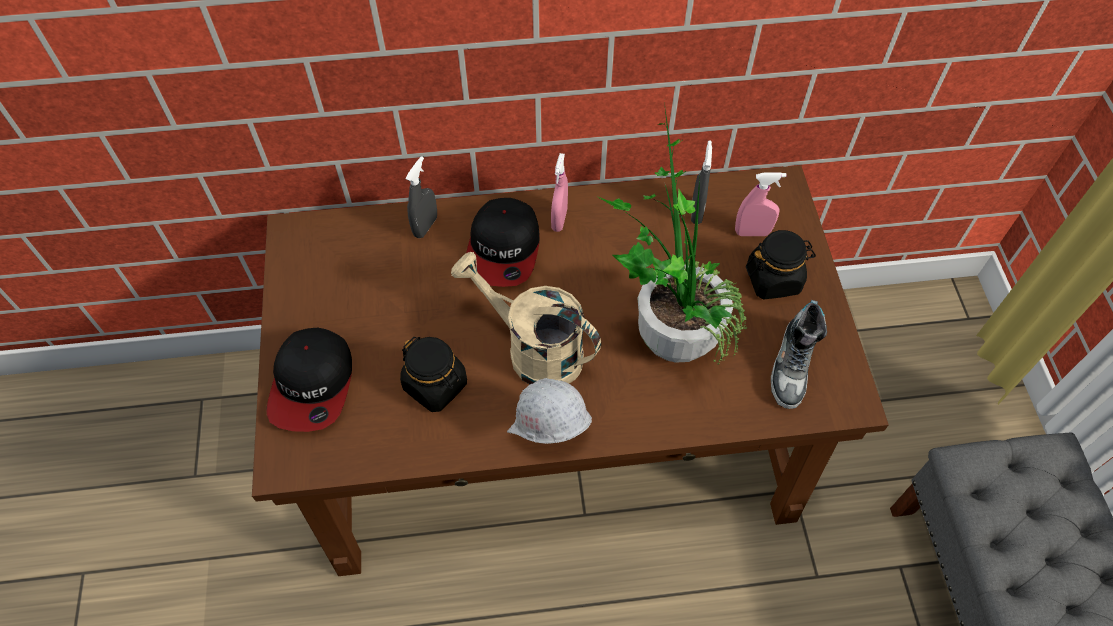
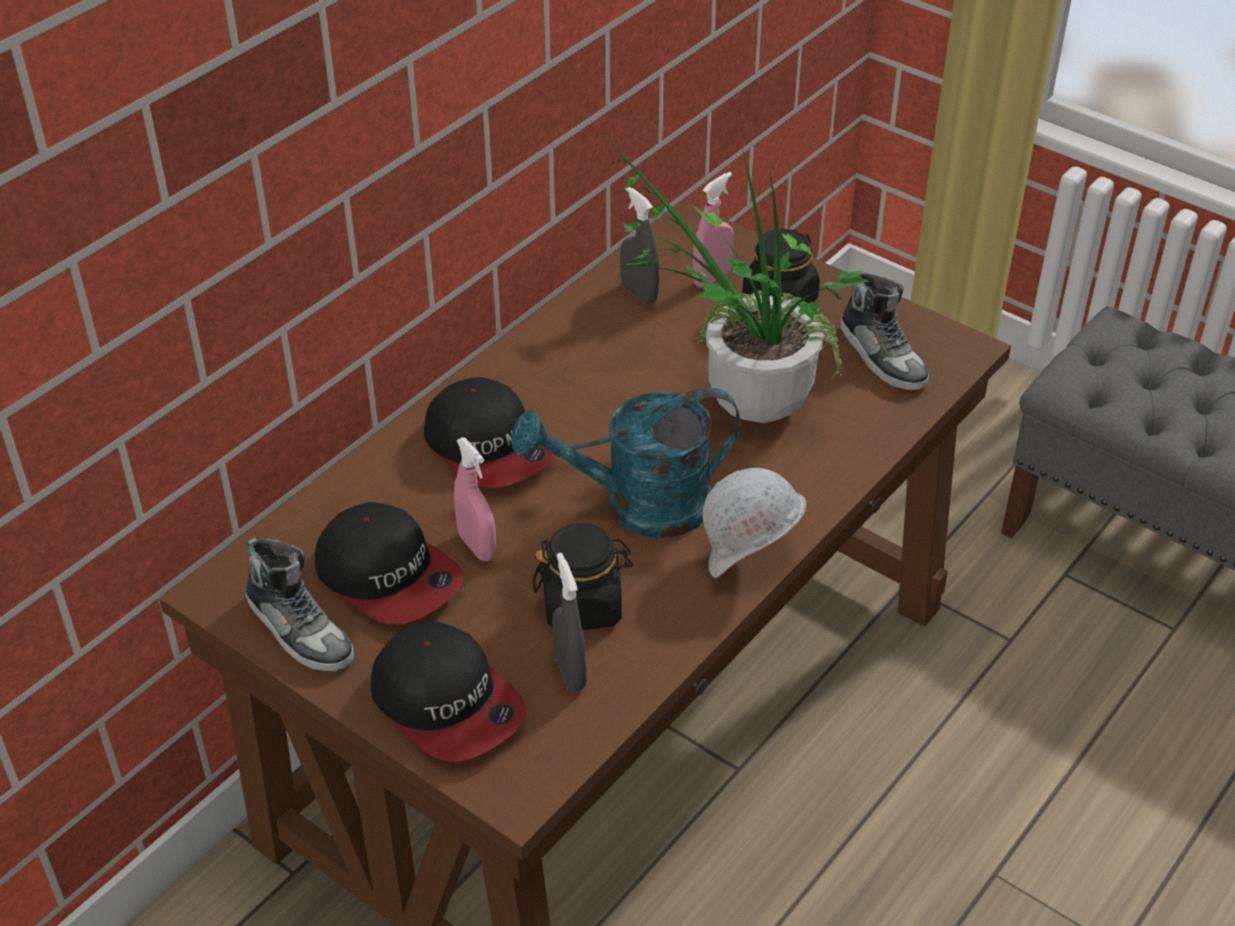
camera: 45 degrees left, 15 degrees down
grey spray bottle [405,156,437,238] -> grey spray bottle moved to [552,553,587,692]
beige watering can [451,252,601,384] -> turquoise watering can [512,388,740,538]
pink spray bottle [551,153,568,232] -> pink spray bottle moved to [454,437,496,561]
none -> shoe [246,538,354,672]
none -> cap [315,502,463,624]

